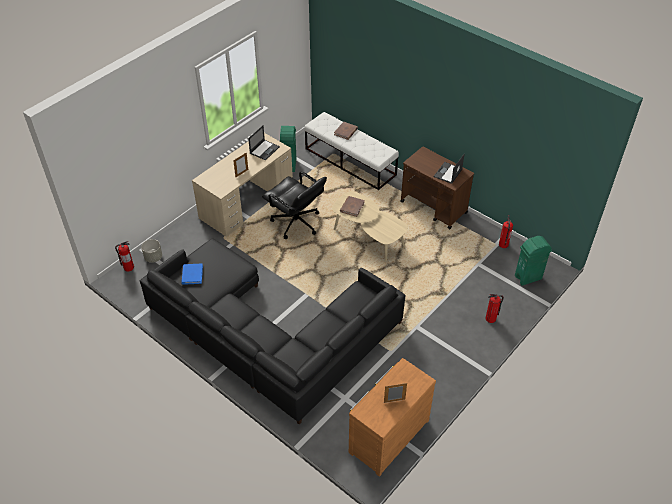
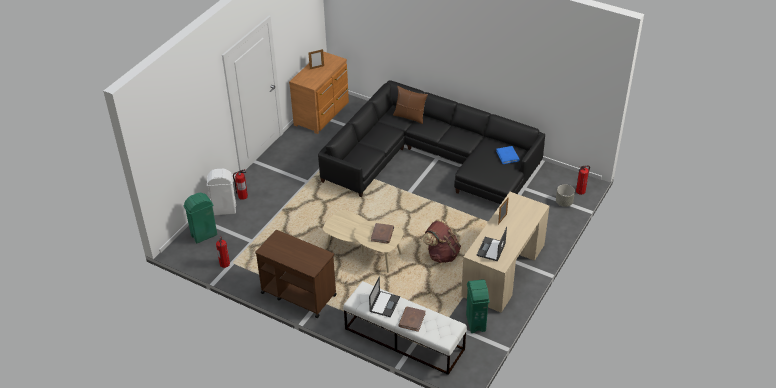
camera: 170 degrees right, 5 degrees down
black office chair [262,171,327,239] -> brown backpack [423,220,461,263]
laptop [434,153,465,184] -> laptop moved to [369,276,400,317]
none -> white trash can [207,169,236,215]
none -> brown pillow [393,86,428,124]

